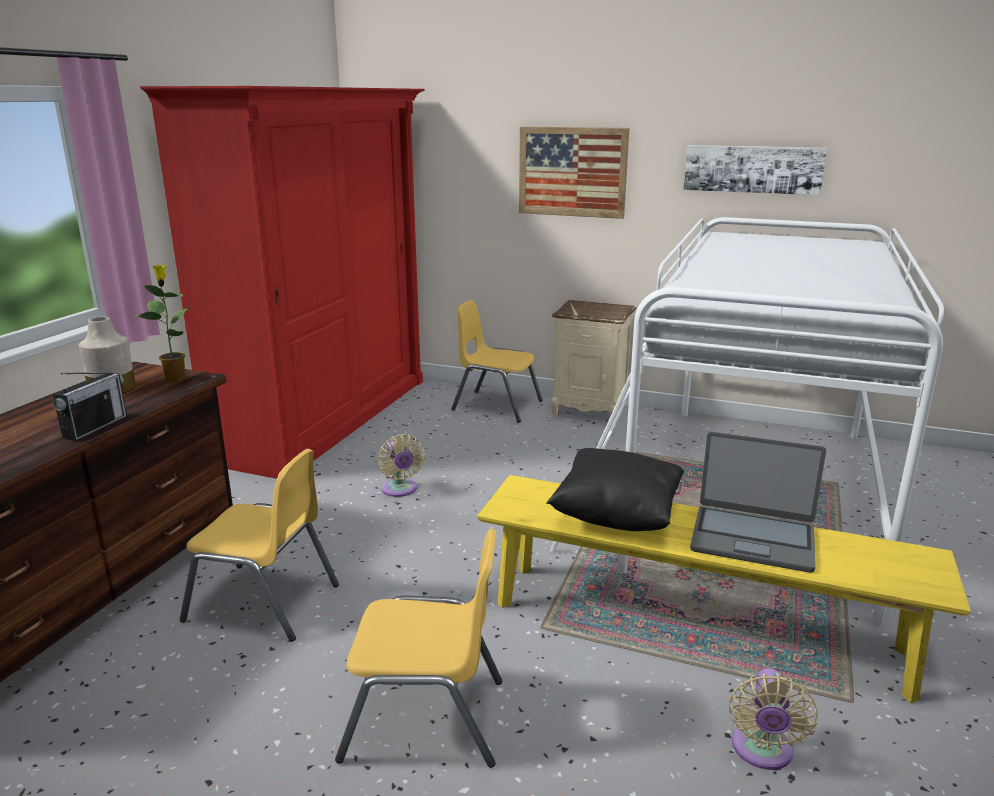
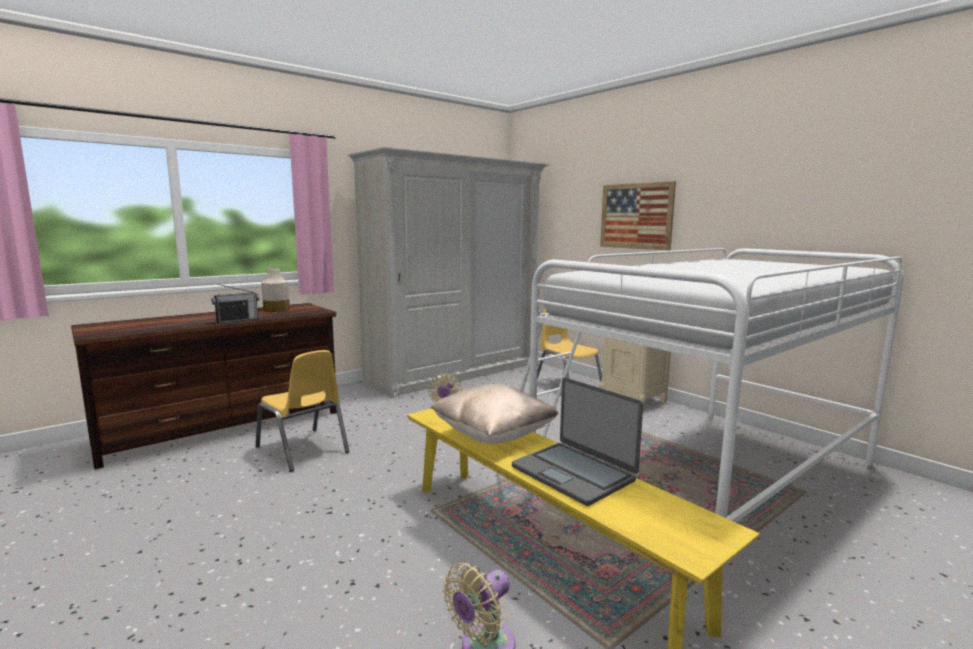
camera: 30 degrees right, 10 degrees down
potted plant [135,265,194,383] -> none
red wardrobe [140,86,425,479] -> white wardrobe [348,147,550,397]
yellow chair [335,528,502,768] -> none
black pillow [546,448,684,531] -> beige pillow [430,383,559,444]
picture [683,145,827,195] -> none

